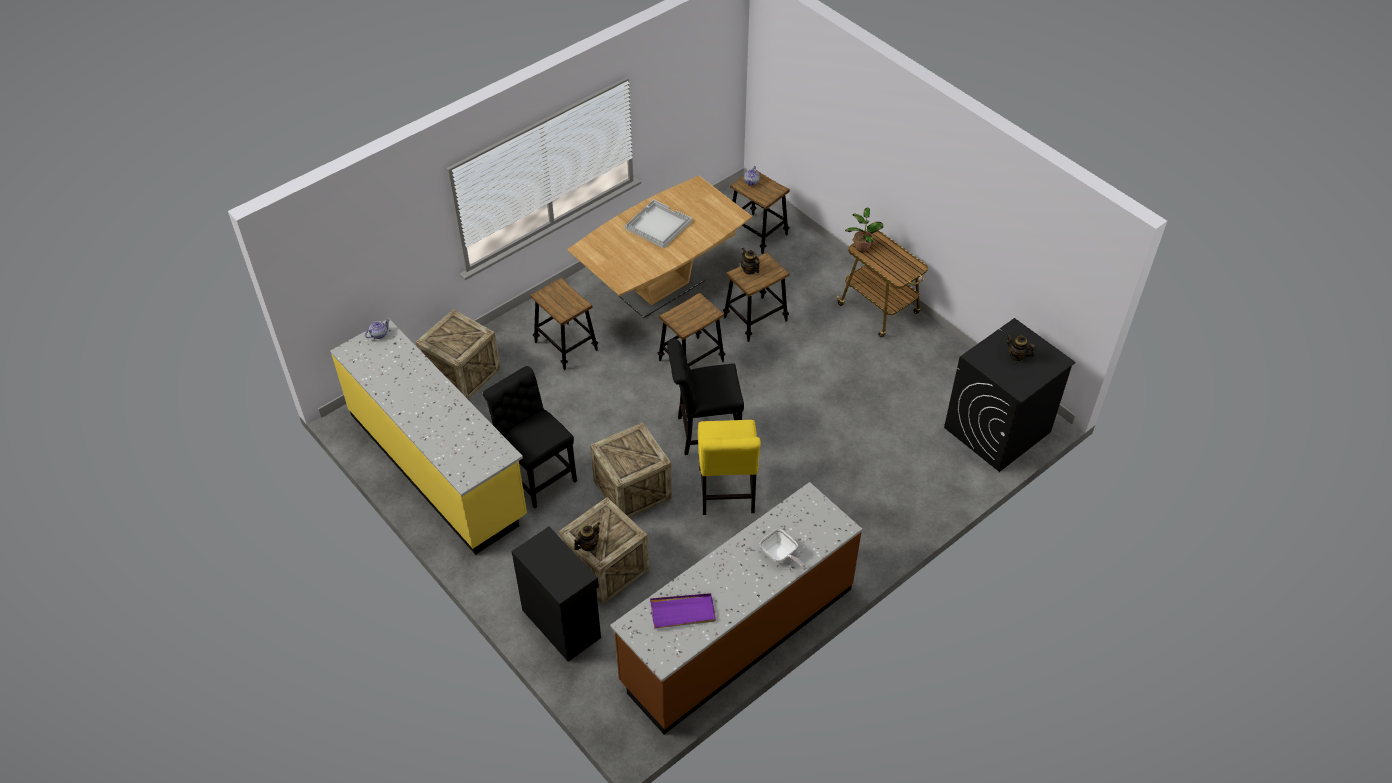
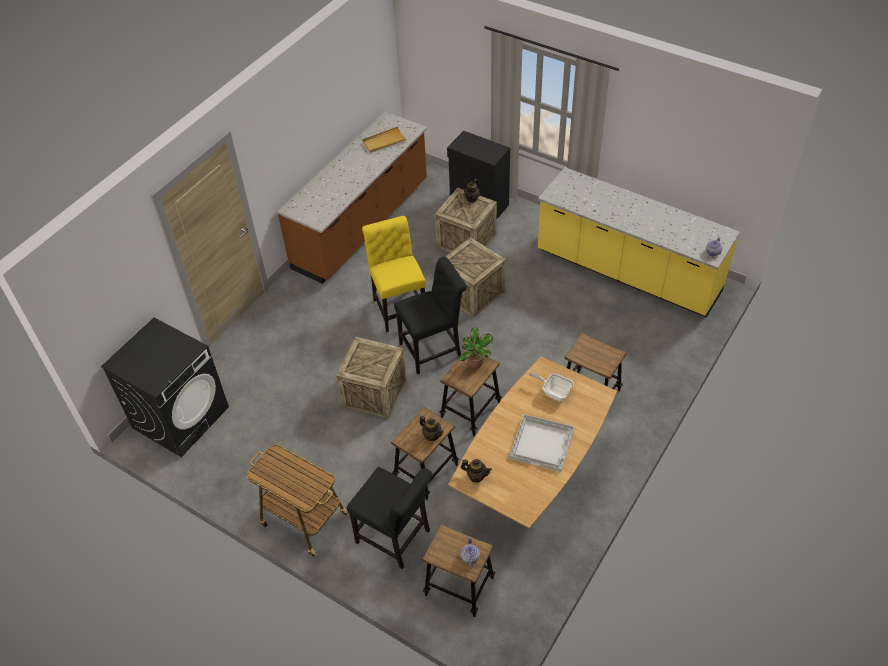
camera: 165 degrees right, 0 degrees up
crate [416,309,501,399] -> crate moved to [336,337,407,419]
black chair [483,366,577,509] -> black chair moved to [347,467,433,569]
purple tray [650,593,716,629] -> beige tray [362,127,407,153]
frying pan [760,529,807,570] -> frying pan moved to [529,373,574,401]
potted plant [845,207,883,252] -> potted plant moved to [459,327,493,369]
teapot [1006,334,1035,362] -> teapot moved to [460,459,492,483]

